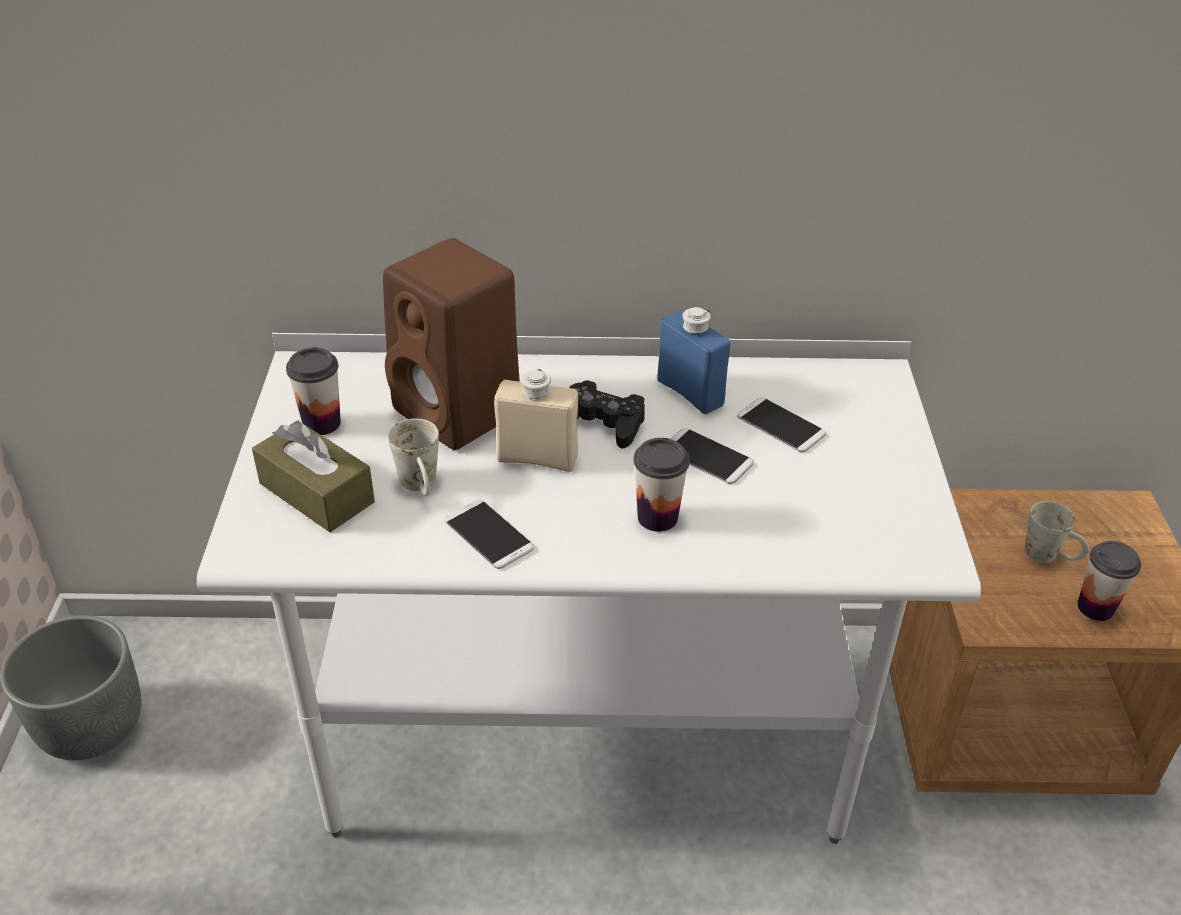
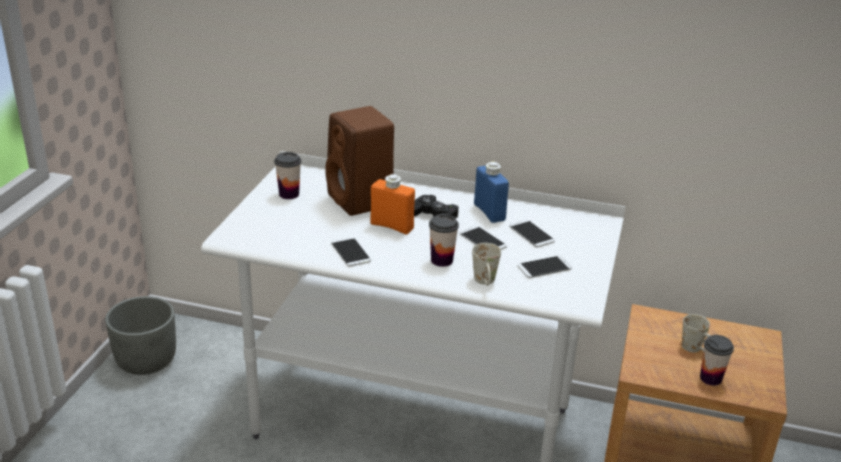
camera: 15 degrees right, 10 degrees down
brown tissue box [252,420,375,532] -> none
white mug [388,418,439,496] -> white mug moved to [472,243,501,286]
beige bottle [494,369,578,472] -> orange bottle [370,174,415,235]
none -> phone [518,256,572,278]

